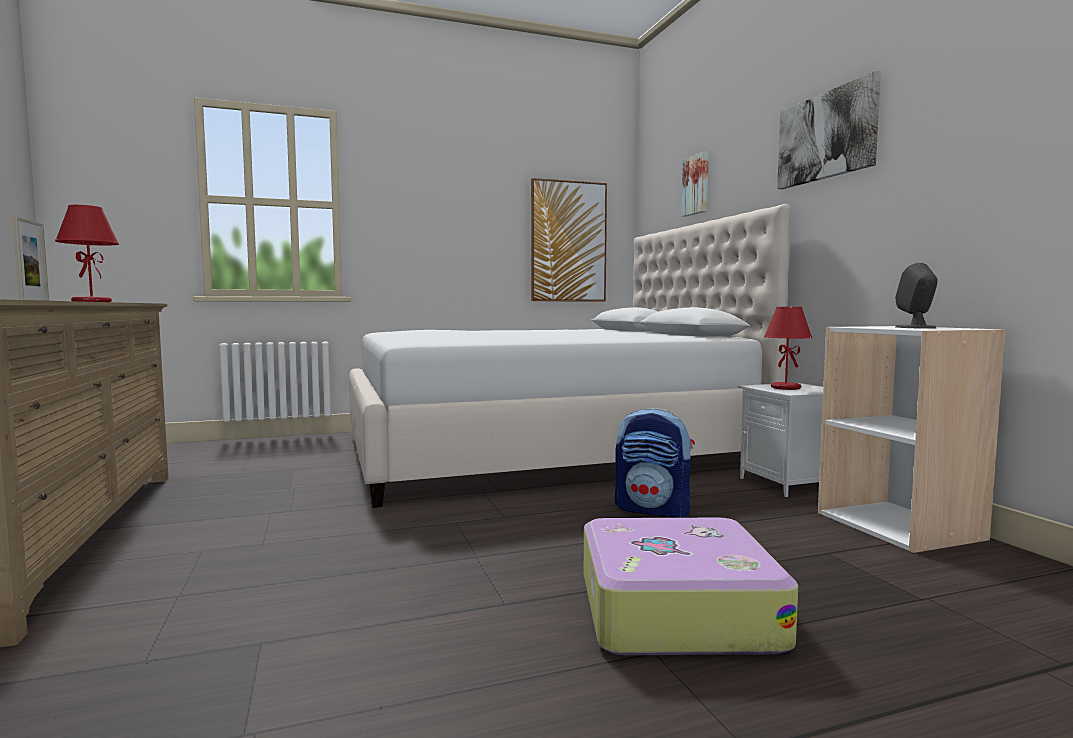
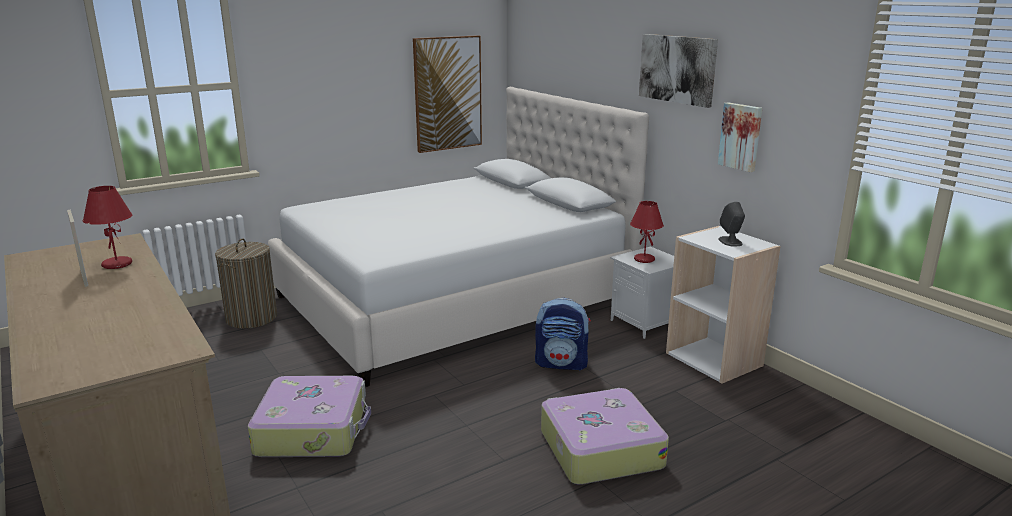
camera: 15 degrees left, 15 degrees up
picture [681,151,709,217] -> picture moved to [718,102,762,172]
none -> laundry basket [215,239,277,329]
none -> suitcase [248,376,371,457]

